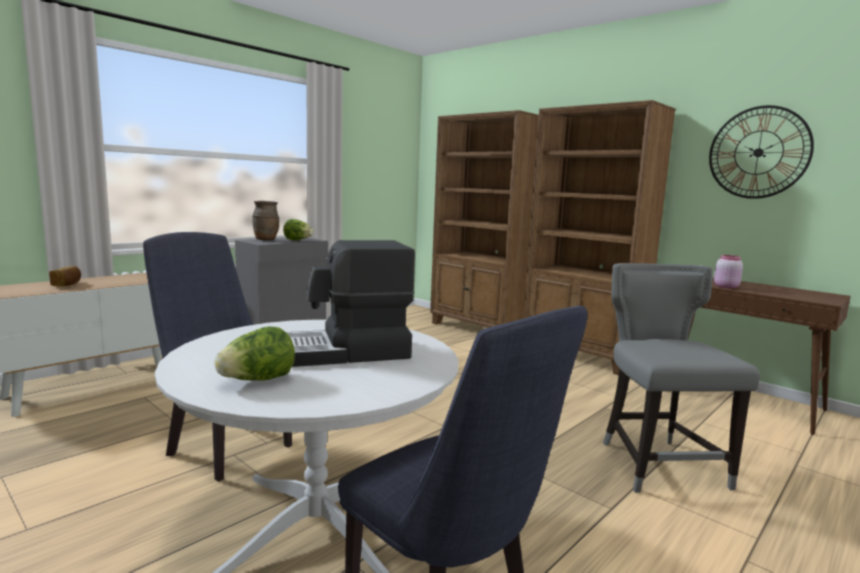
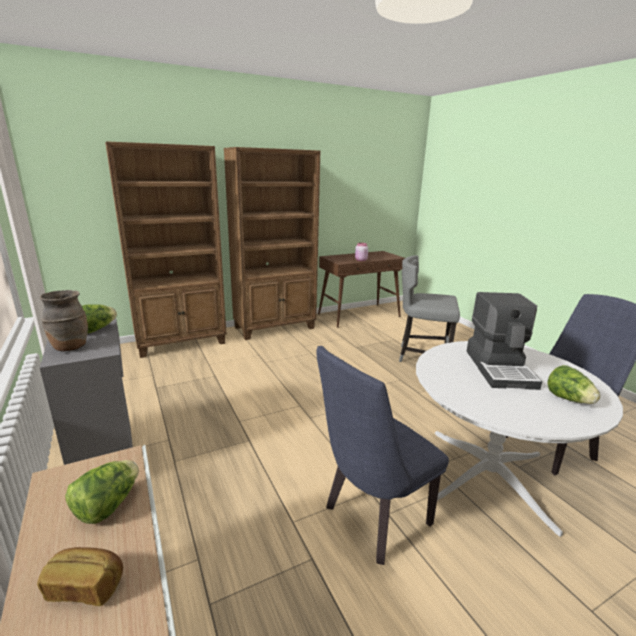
camera: 70 degrees left, 10 degrees up
wall clock [709,105,814,199] -> none
none -> lettuce [65,460,139,524]

